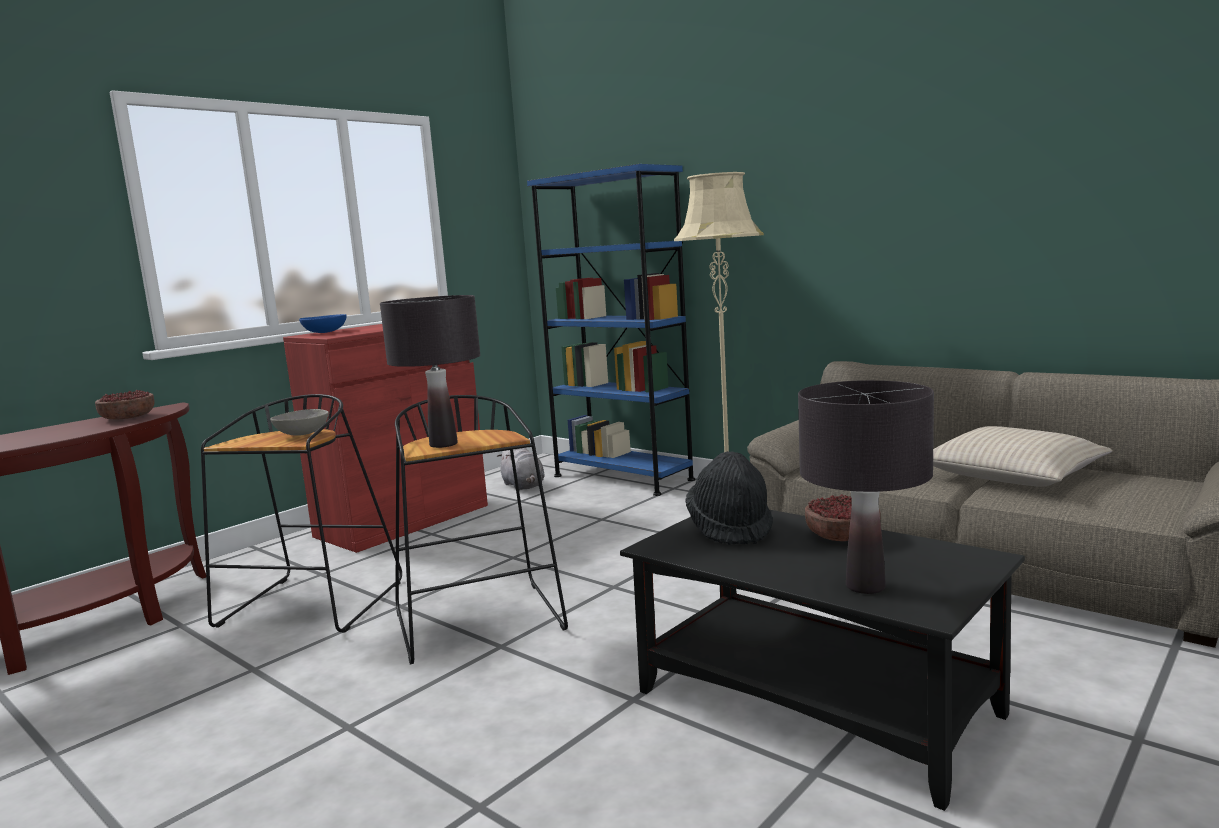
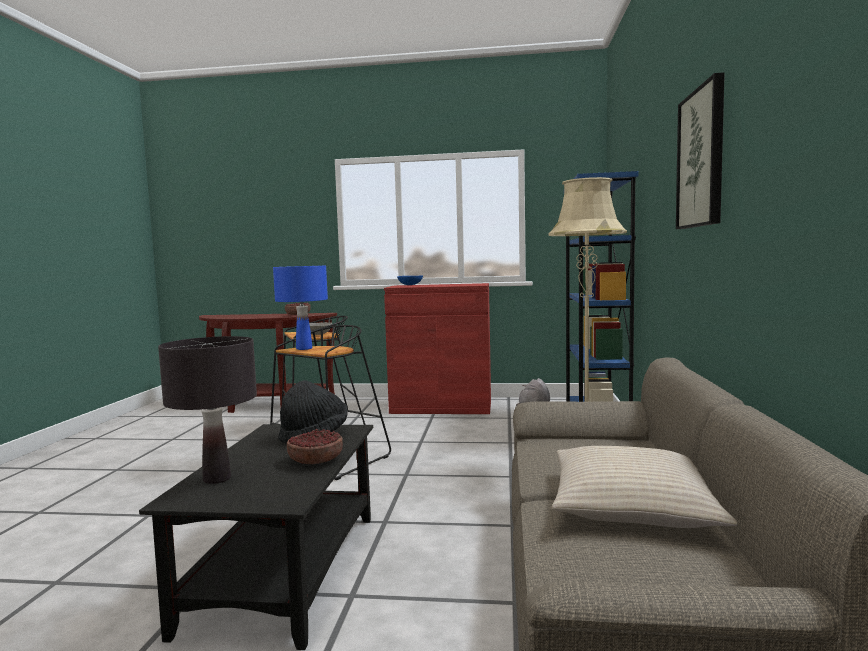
camera: 55 degrees right, 5 degrees down
black table lamp [380,295,480,448] -> blue table lamp [273,266,328,350]
none -> picture [676,72,725,229]

